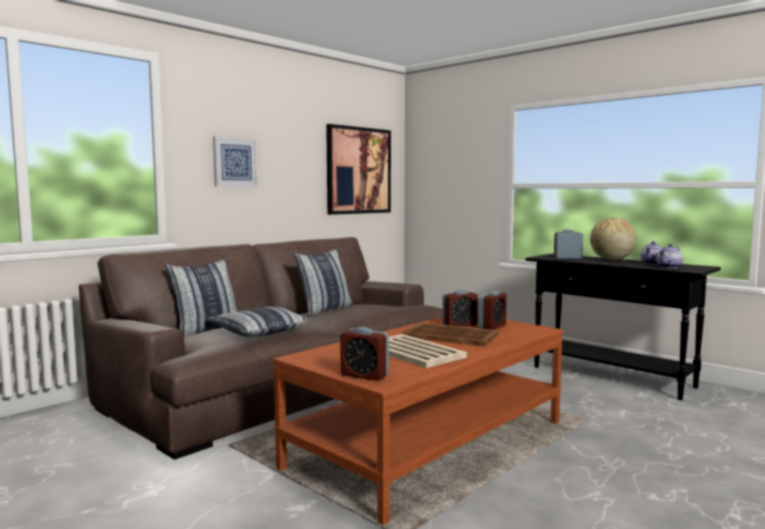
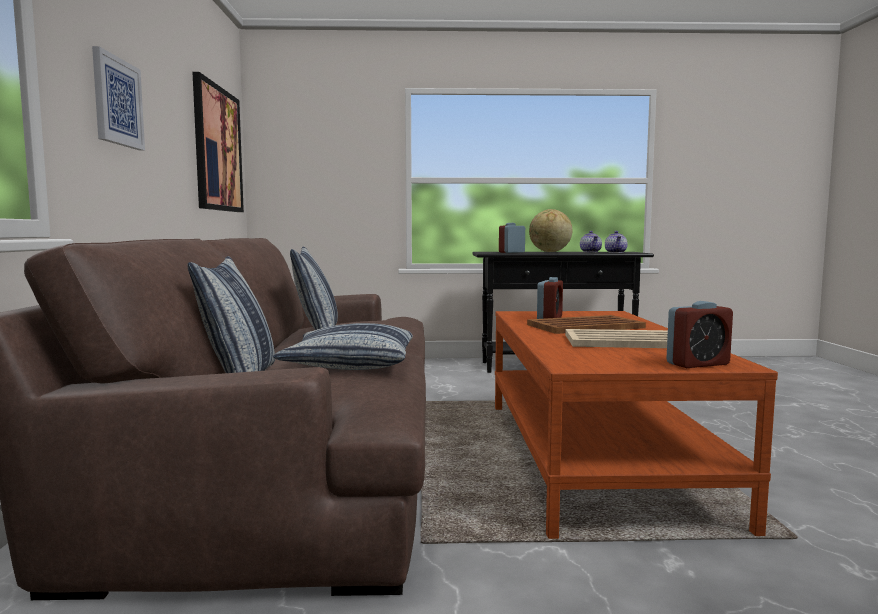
camera: 45 degrees left, 0 degrees up
alarm clock [478,291,507,330] -> none

